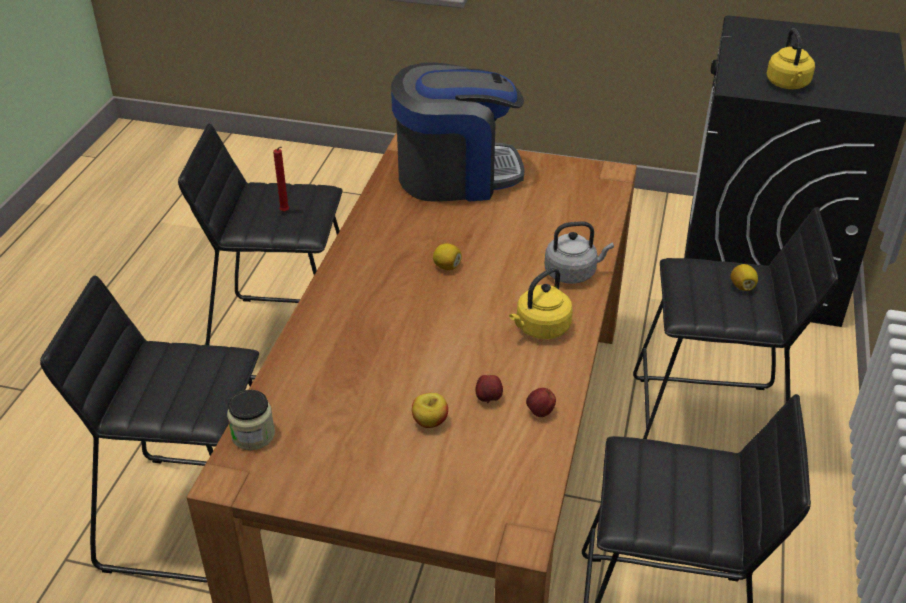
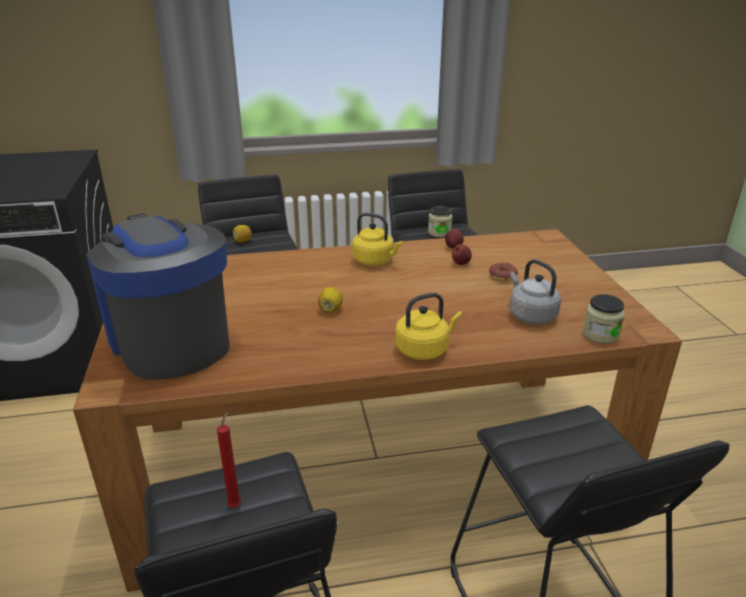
camera: 115 degrees left, 10 degrees down
apple [412,393,448,428] -> donut [489,263,518,281]
grey kettle [544,221,614,284] -> grey kettle moved to [510,259,561,324]
yellow kettle [767,28,815,89] -> yellow kettle moved to [395,293,462,360]
none -> jar [428,206,453,237]

